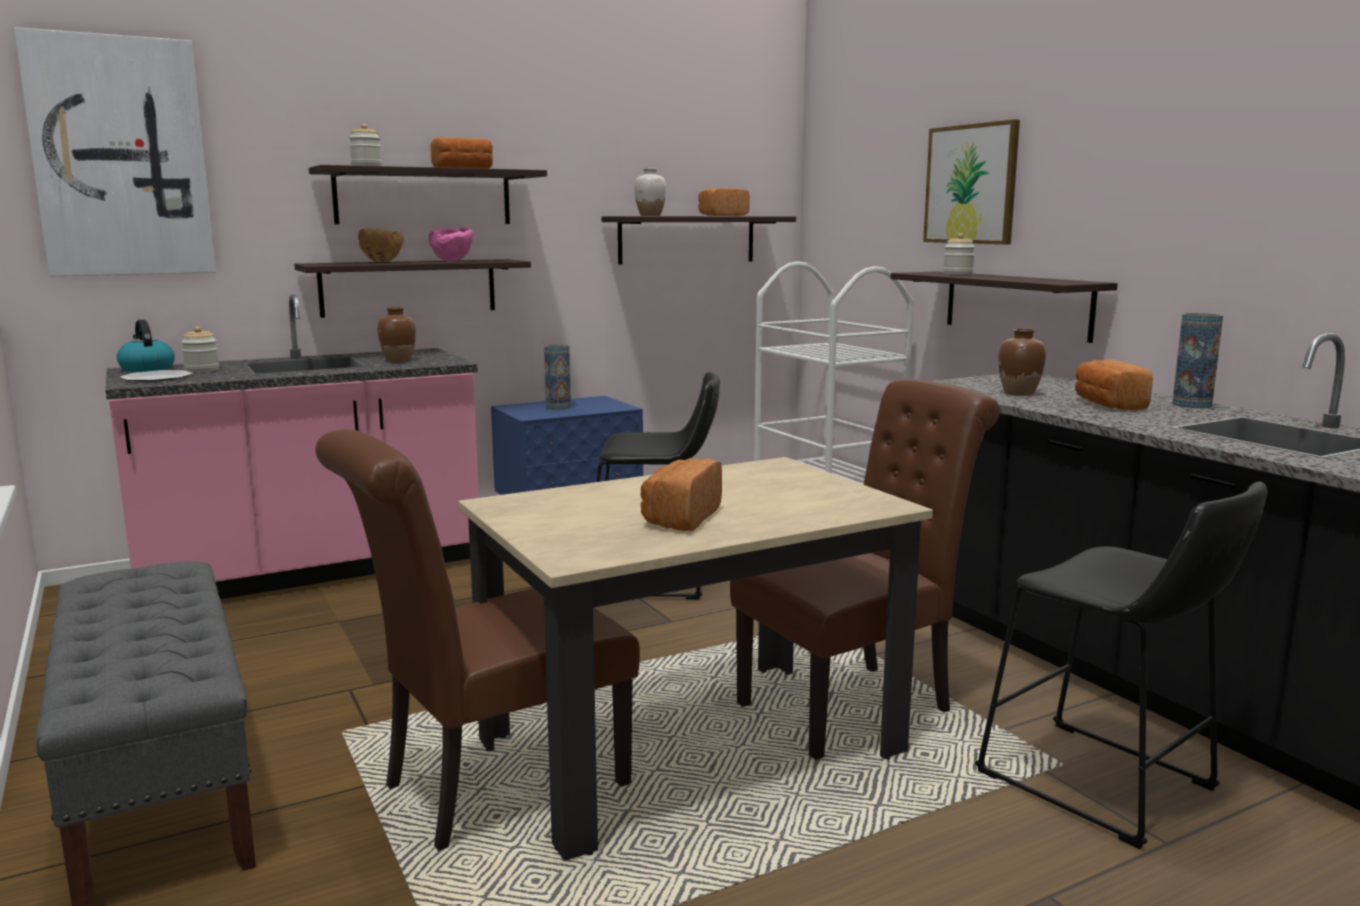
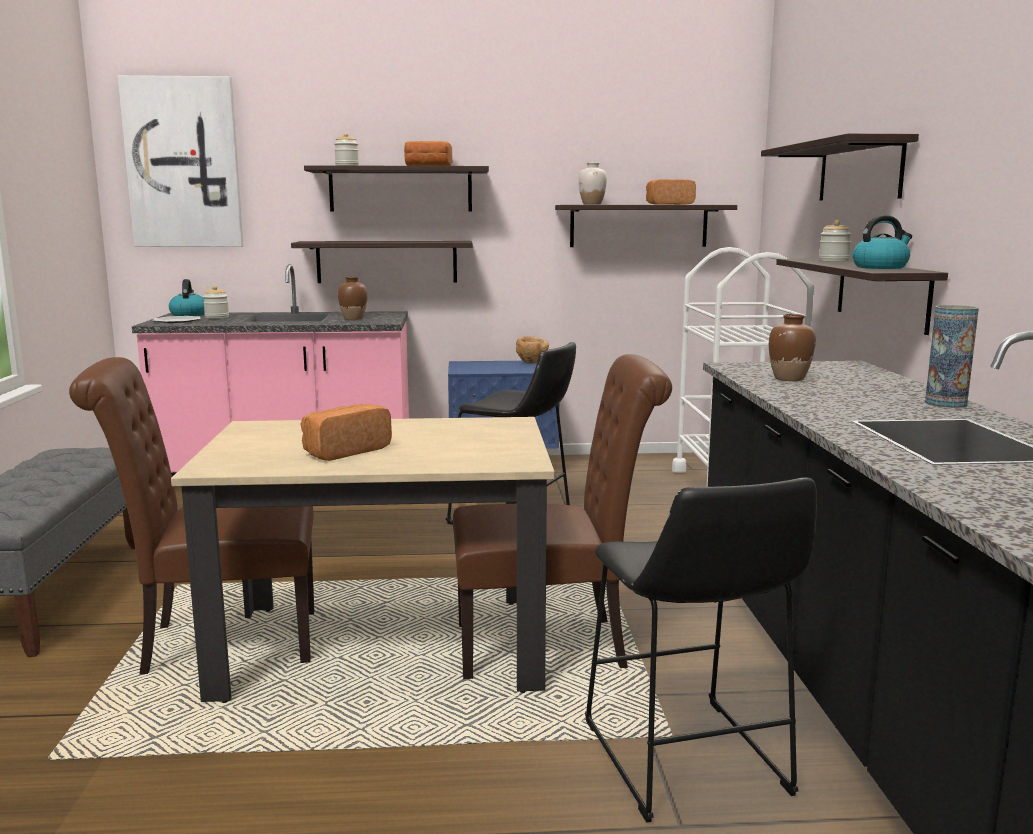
camera: 25 degrees right, 0 degrees up
brown bowl [358,228,404,262] -> brown bowl moved to [516,336,549,363]
pink bowl [429,228,473,262] -> none
vase [544,344,571,410] -> none
picture [923,119,1020,244] -> shelf [761,133,919,201]
bread [1075,359,1153,411] -> none
none -> kettle [852,215,912,269]

